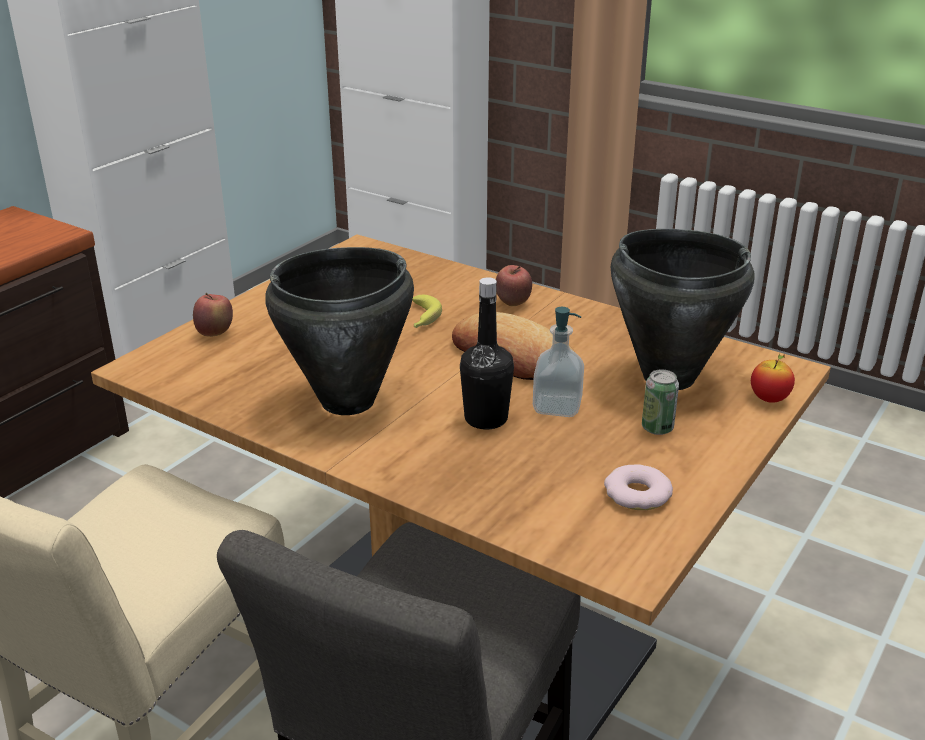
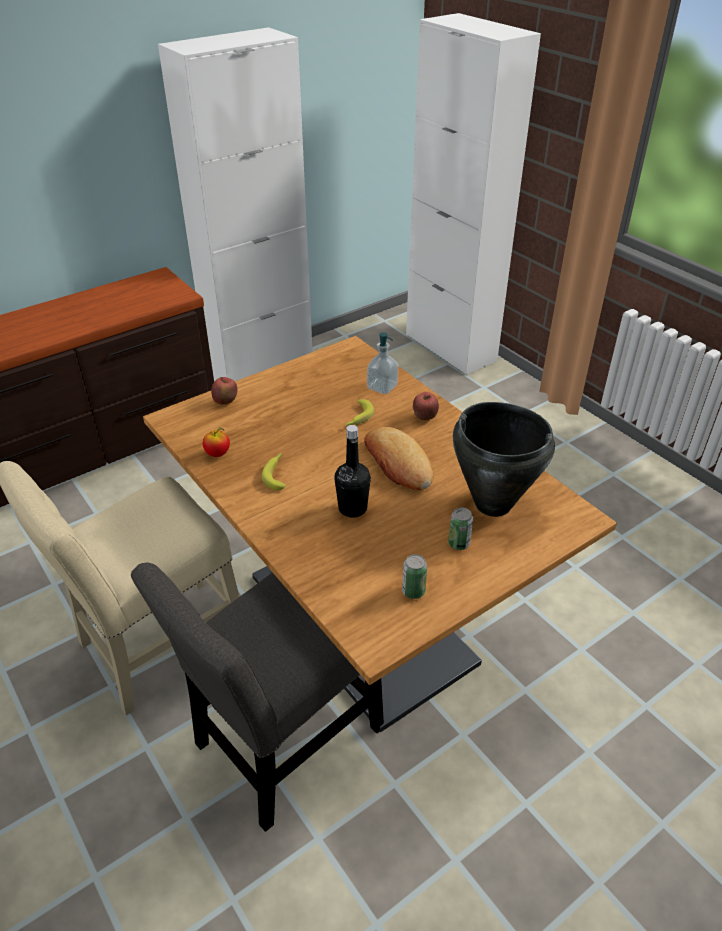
camera: 20 degrees right, 10 degrees up
black cooking pot [265,247,414,415] -> banana [262,453,286,490]
soap dispenser [533,307,584,417] -> soap dispenser moved to [367,332,399,395]
donut [604,464,673,510] -> can [402,554,427,599]
apple [751,354,795,403] -> apple moved to [203,427,230,457]

